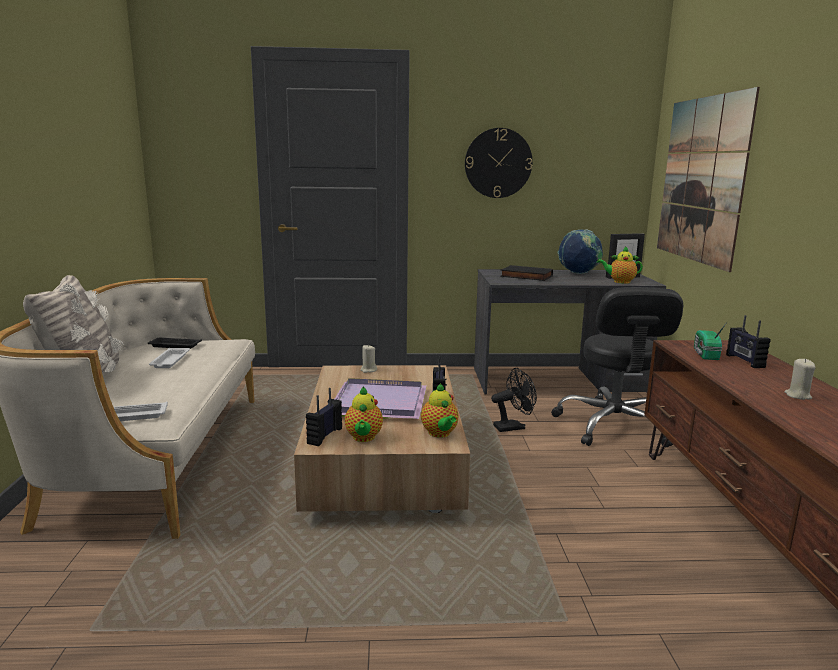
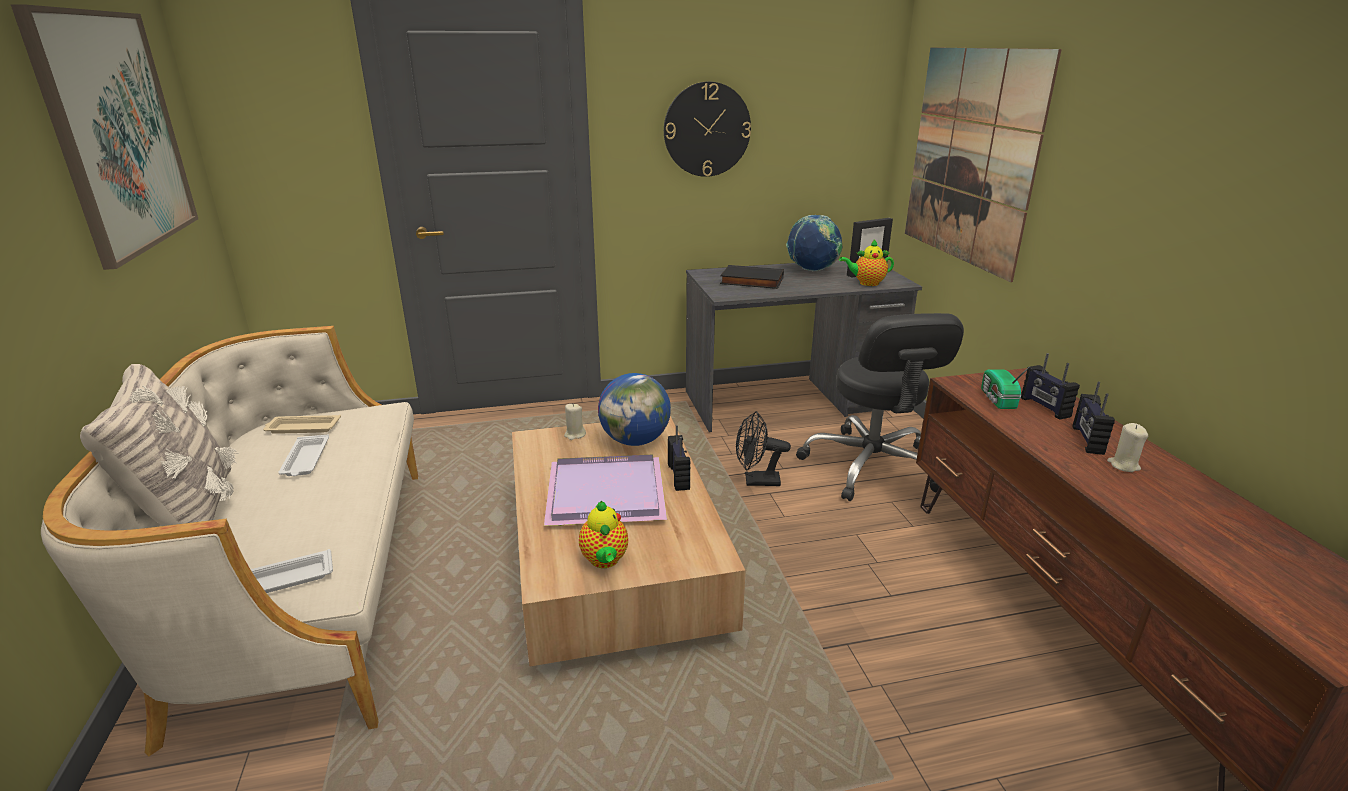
camera: 10 degrees left, 10 degrees up
black tray [148,338,202,349] -> beige tray [263,415,341,434]
radio [306,388,342,446] -> radio moved to [1072,382,1115,455]
teapot [421,383,458,438] -> none
black fan [491,368,537,432] -> black fan turned 150 degrees counterclockwise [736,411,791,486]
none -> picture [10,4,198,270]
none -> globe [598,373,671,446]

